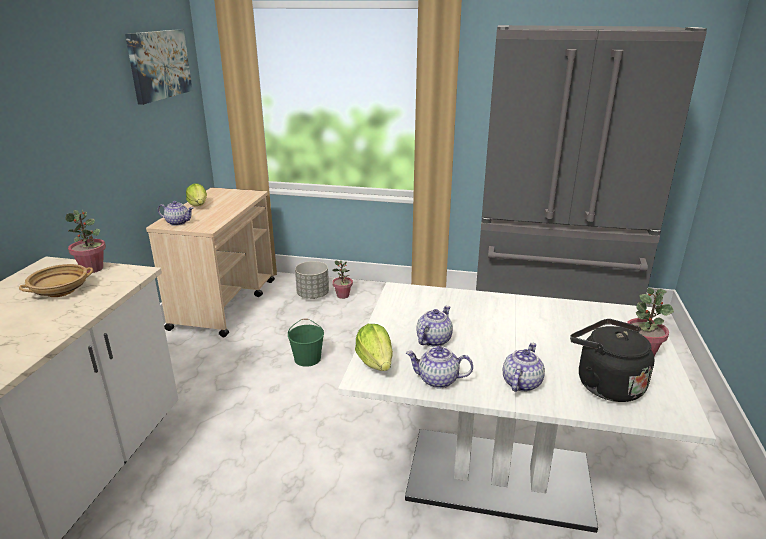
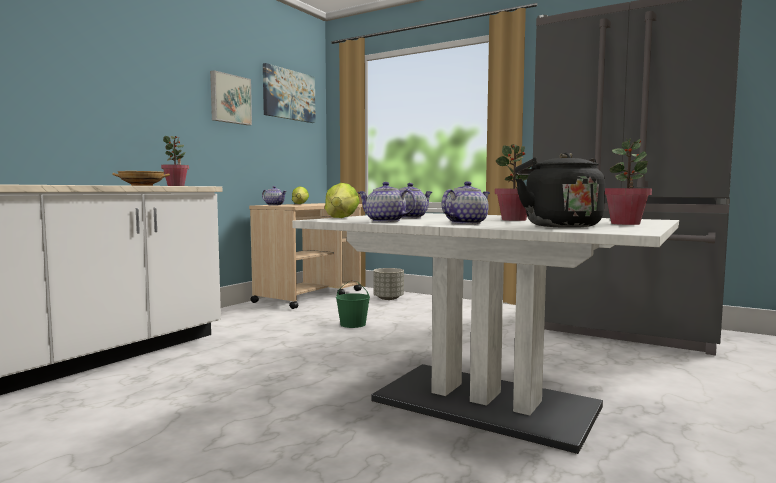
camera: 20 degrees right, 20 degrees down
potted plant [332,260,353,299] -> potted plant moved to [495,145,530,221]
none -> picture [210,70,252,125]

